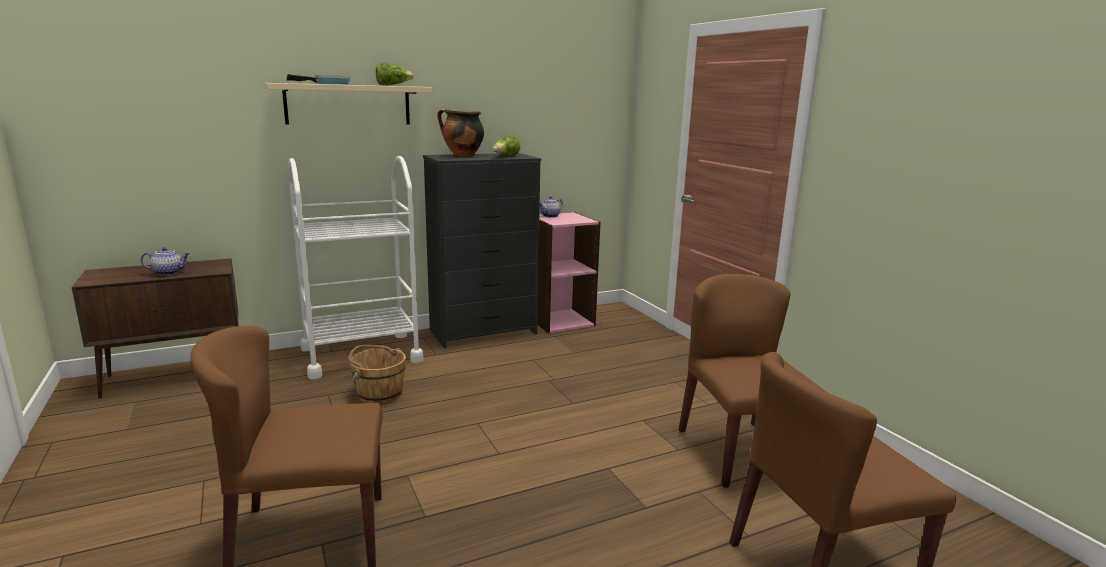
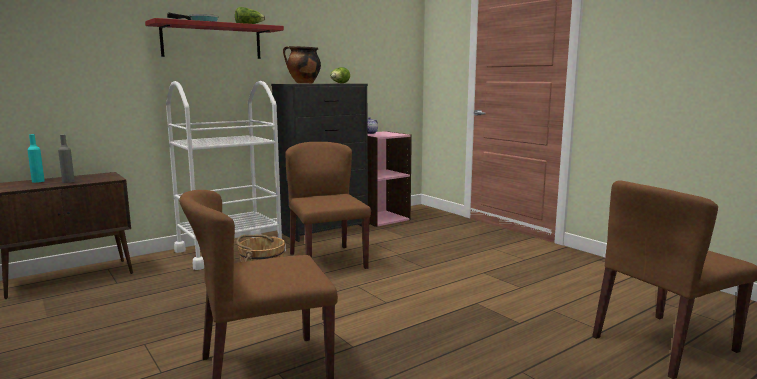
camera: 10 degrees left, 5 degrees down
teapot [141,247,190,275] -> grey bottle [58,134,75,183]
beige shelf [265,83,433,125] -> red shelf [145,18,284,59]
brown chair [679,274,826,488] -> brown chair moved to [286,142,371,269]
none -> turquoise bottle [27,134,45,183]

